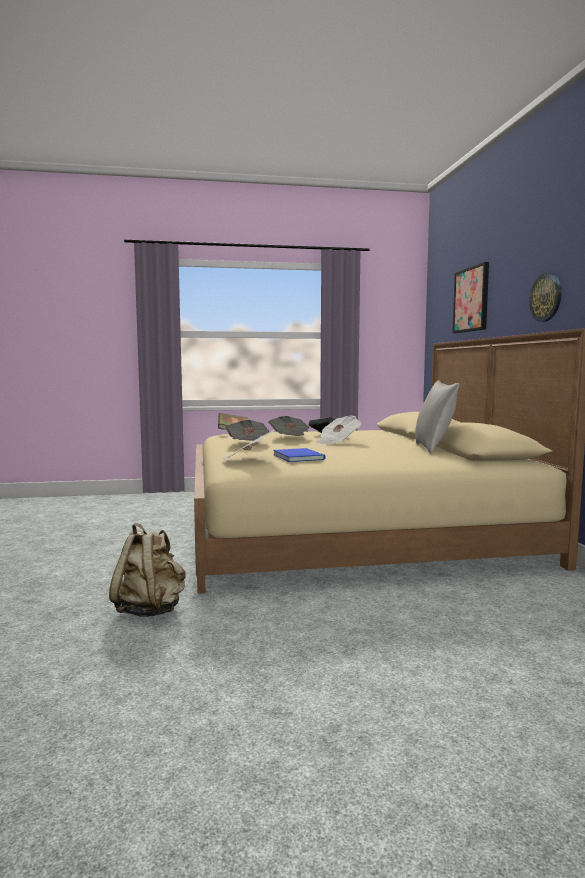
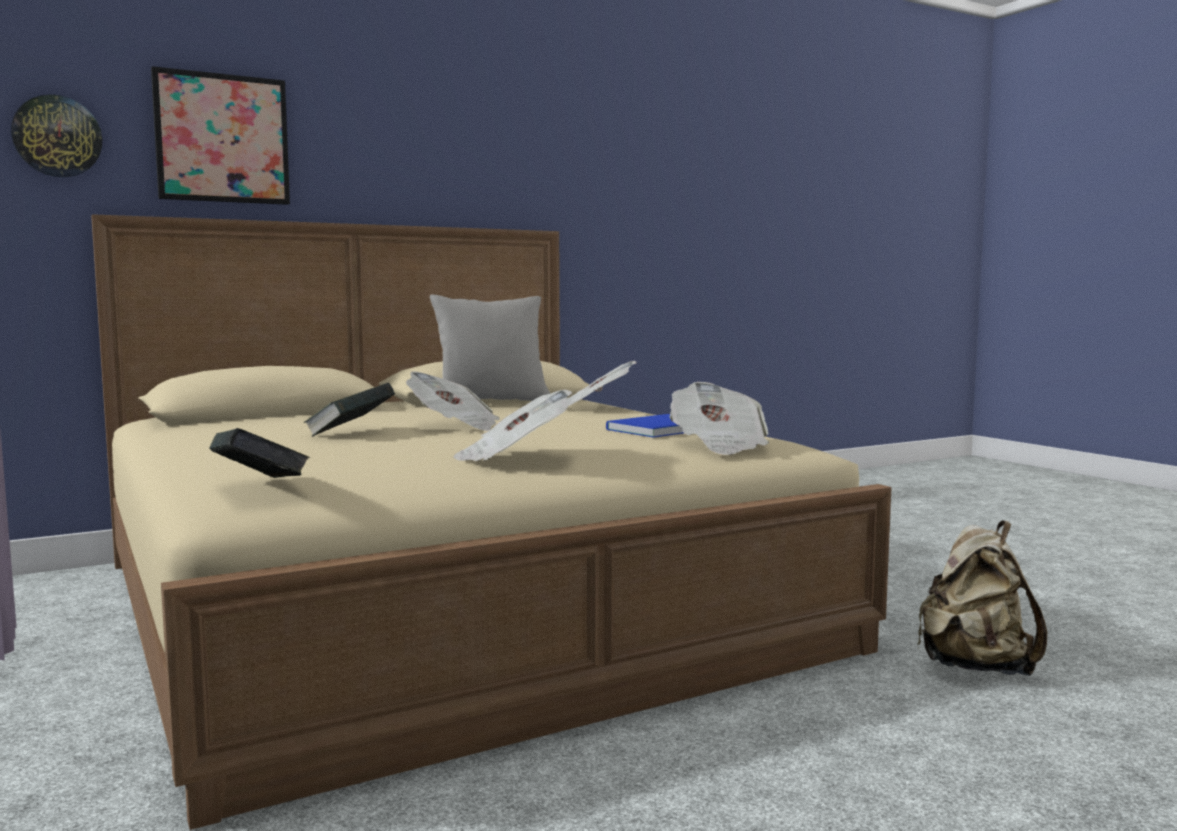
camera: 110 degrees left, 0 degrees up
newspaper [268,416,309,436] -> newspaper moved to [566,361,637,406]
wall clock [529,273,562,322] -> wall clock moved to [11,94,102,177]

